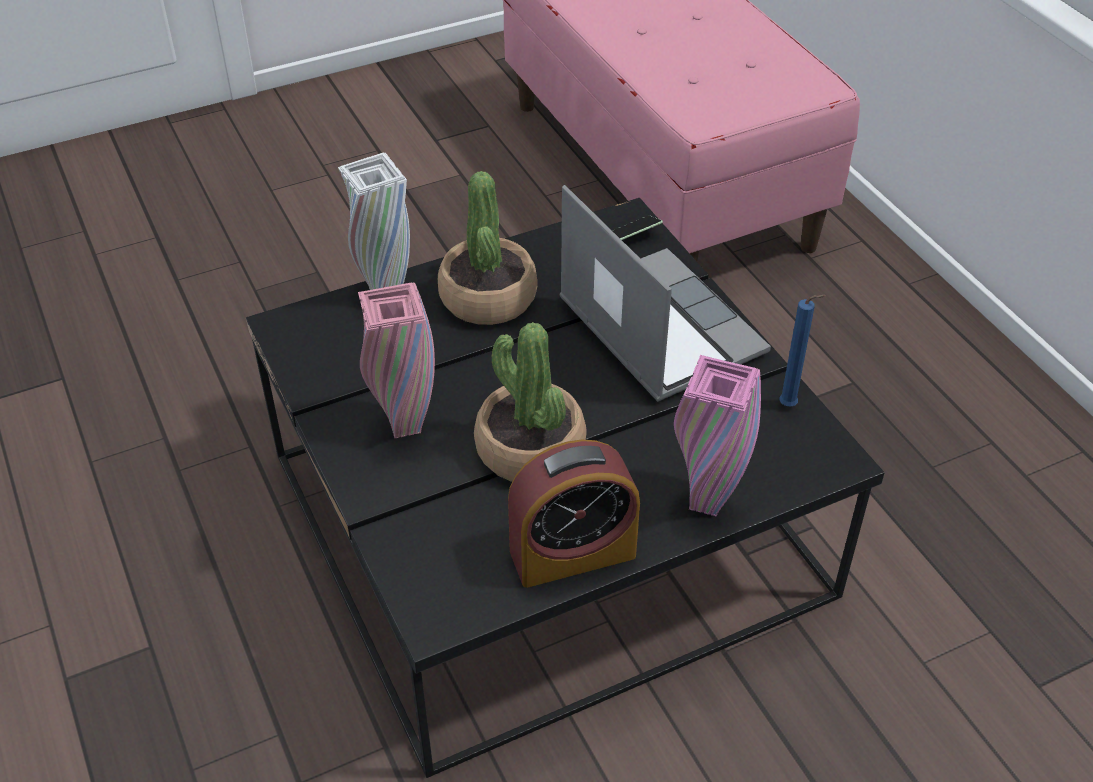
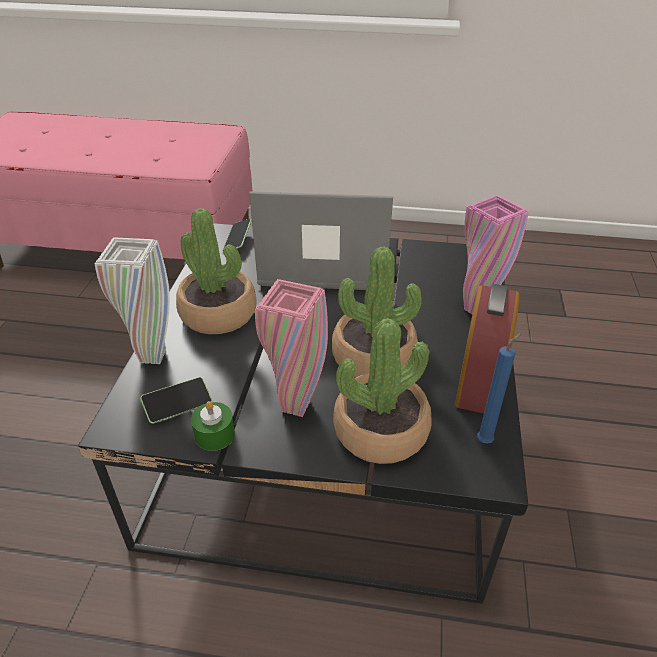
camera: 55 degrees left, 5 degrees down
blue candle [779,295,826,407] -> blue candle moved to [477,333,522,444]
none -> phone [140,377,212,424]
none -> green candle [191,401,235,451]
none -> potted plant [333,318,432,464]

